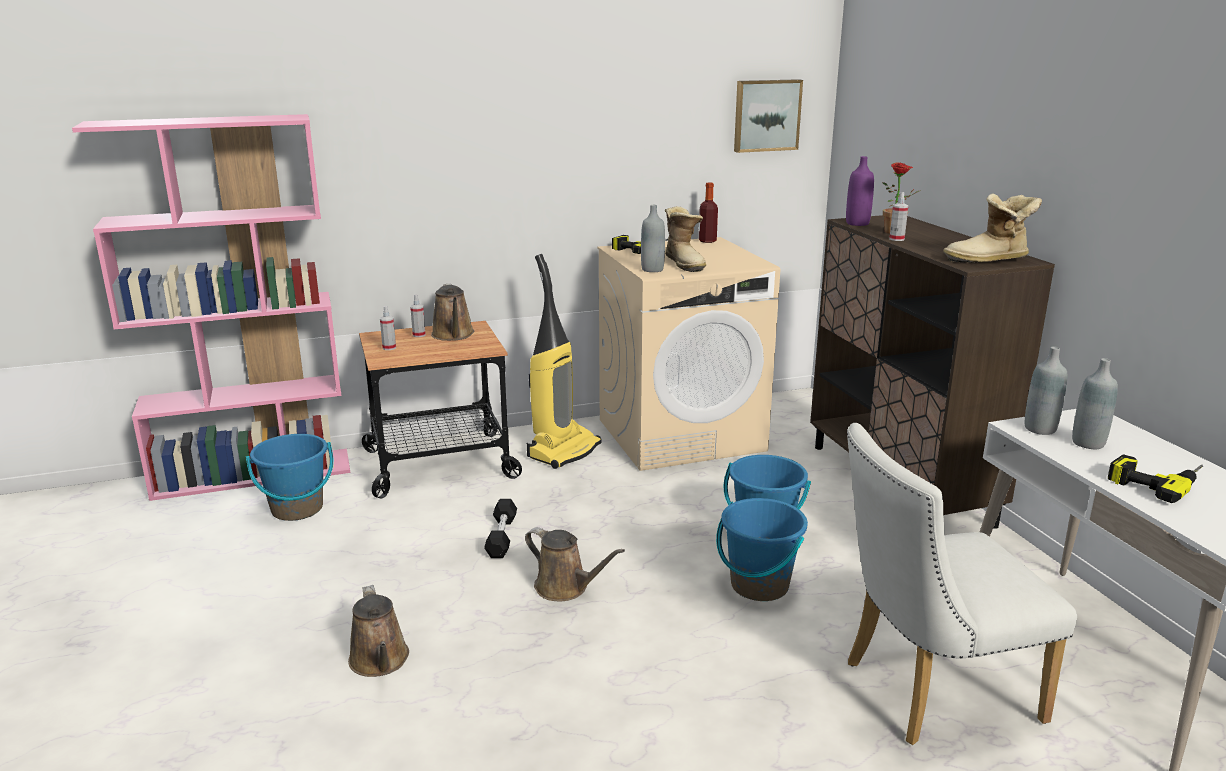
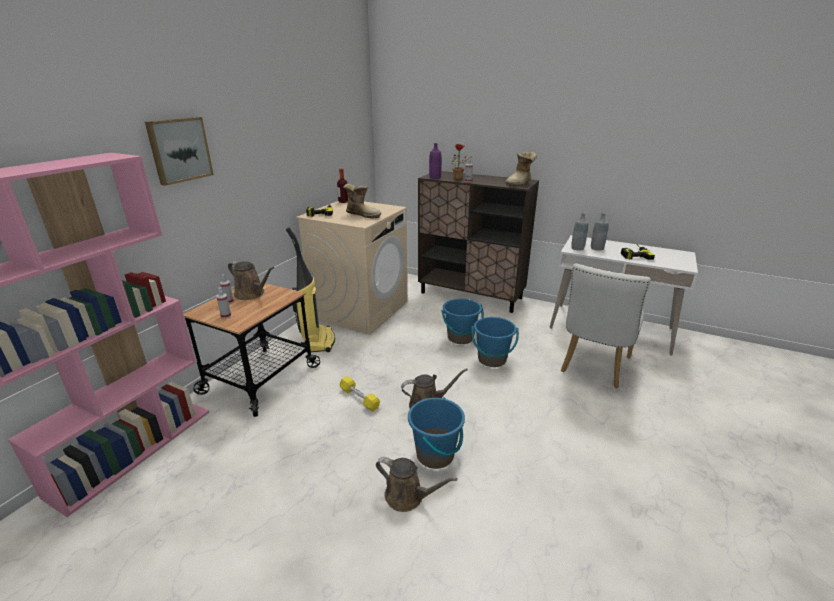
camera: 45 degrees left, 5 degrees up
blue bucket [246,434,333,521] -> blue bucket moved to [408,397,465,469]
black dumbbell [484,499,517,558] -> yellow dumbbell [339,376,380,412]
grey bottle [641,205,665,272] -> none
picture [734,79,803,153] -> picture moved to [145,117,214,186]

